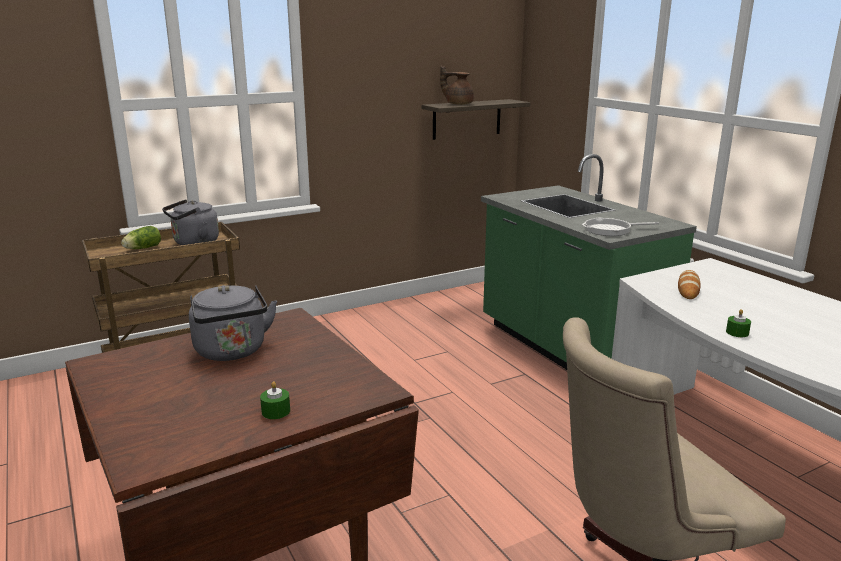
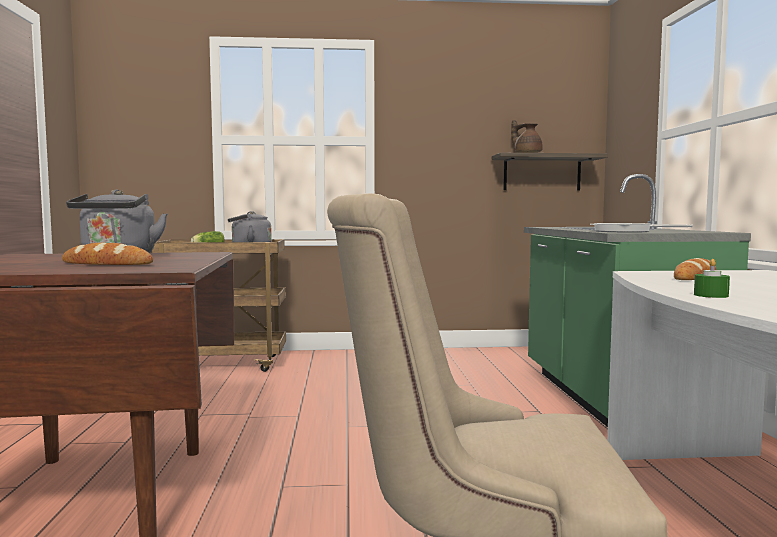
camera: 25 degrees right, 15 degrees down
green candle [260,382,290,419] -> none
none -> bread [62,243,153,265]

